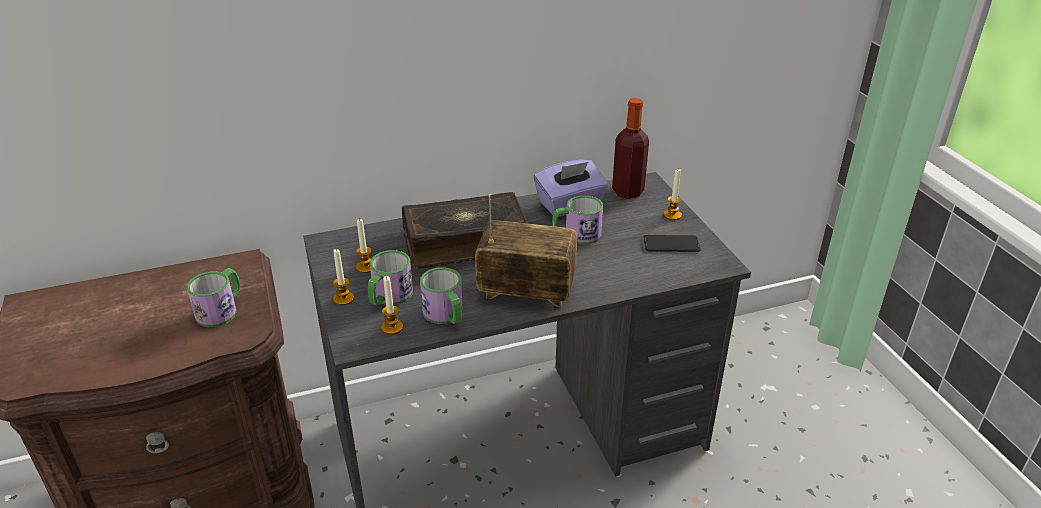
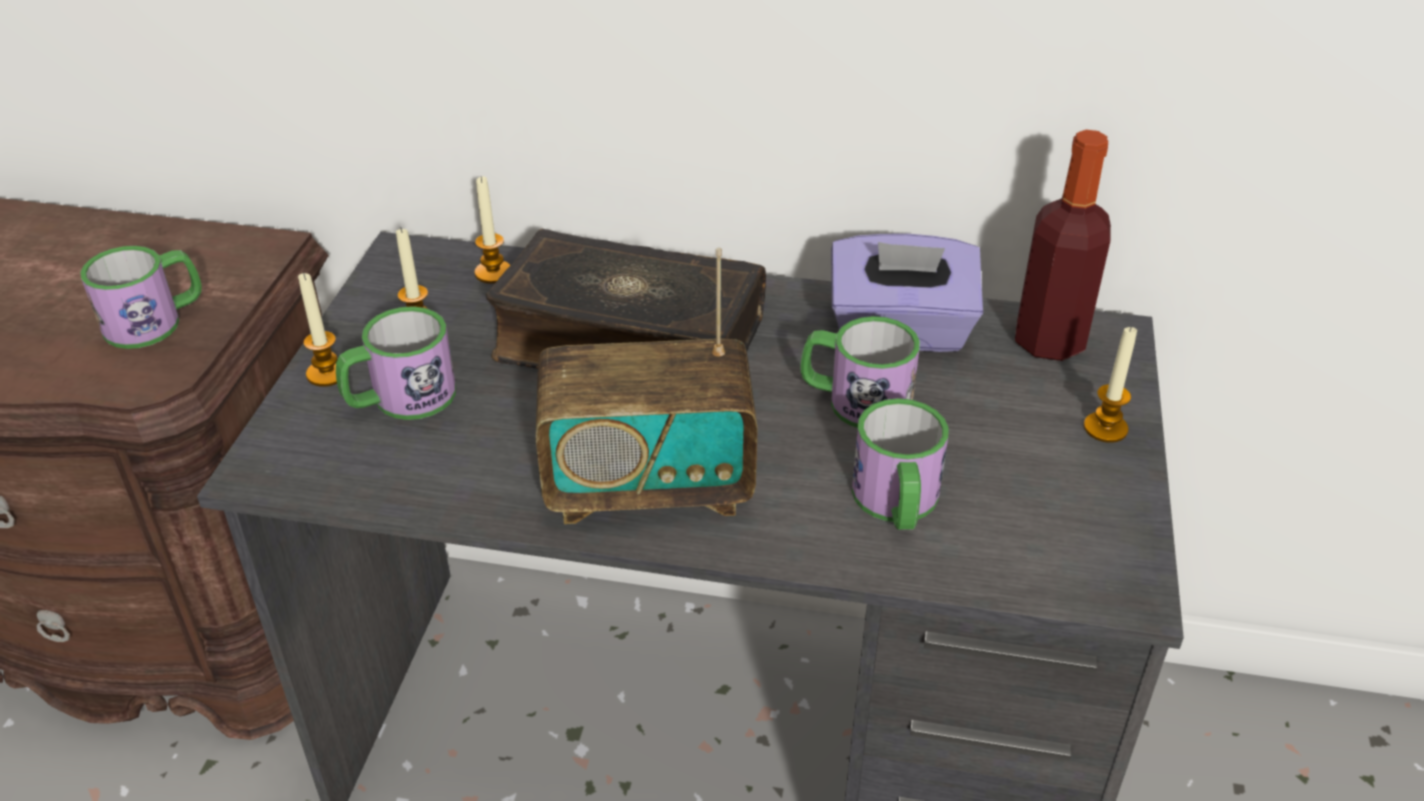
camera: 30 degrees right, 5 degrees up
candle [381,276,403,335] -> candle moved to [475,176,510,284]
mug [420,267,463,324] -> mug moved to [852,398,949,530]
radio [475,194,577,307] -> radio turned 135 degrees clockwise [535,247,758,524]
phone [643,235,701,252] -> none

